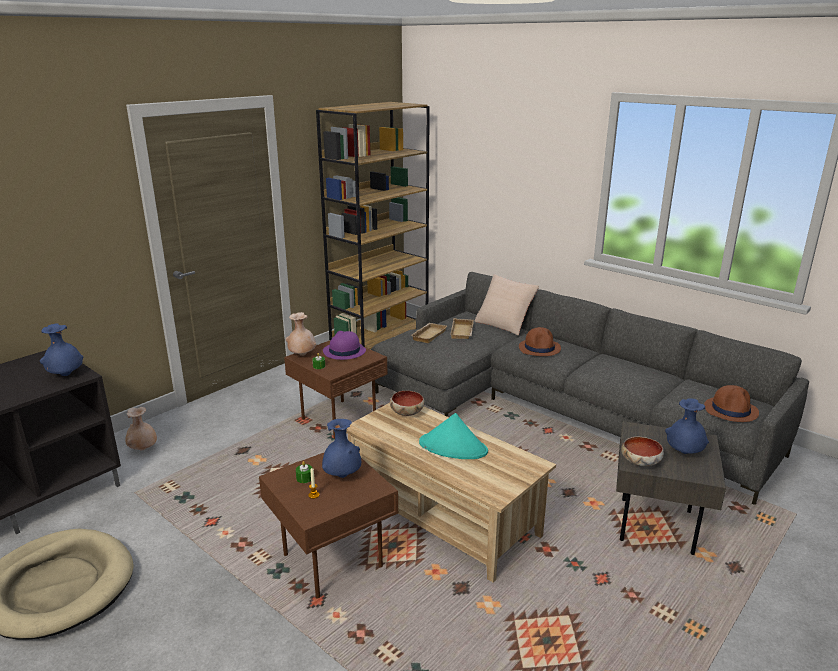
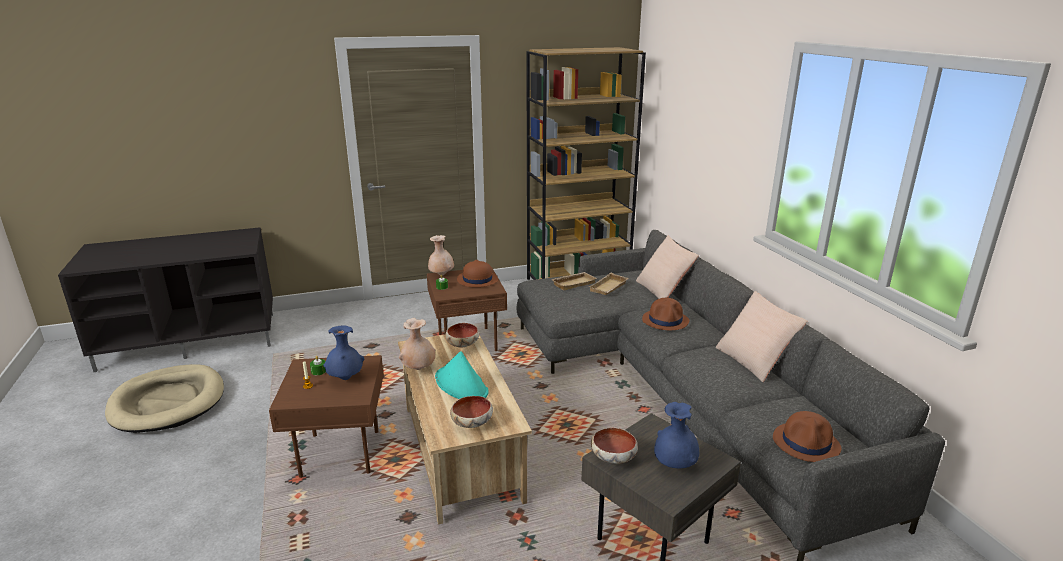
camera: 30 degrees right, 0 degrees up
blue vase [40,323,83,376] -> none
beige vase [125,407,157,451] -> beige vase moved to [399,318,436,370]
purple hat [323,331,366,360] -> brown hat [457,260,498,287]
none -> bowl [450,396,493,428]
none -> beige pillow [716,291,807,382]

